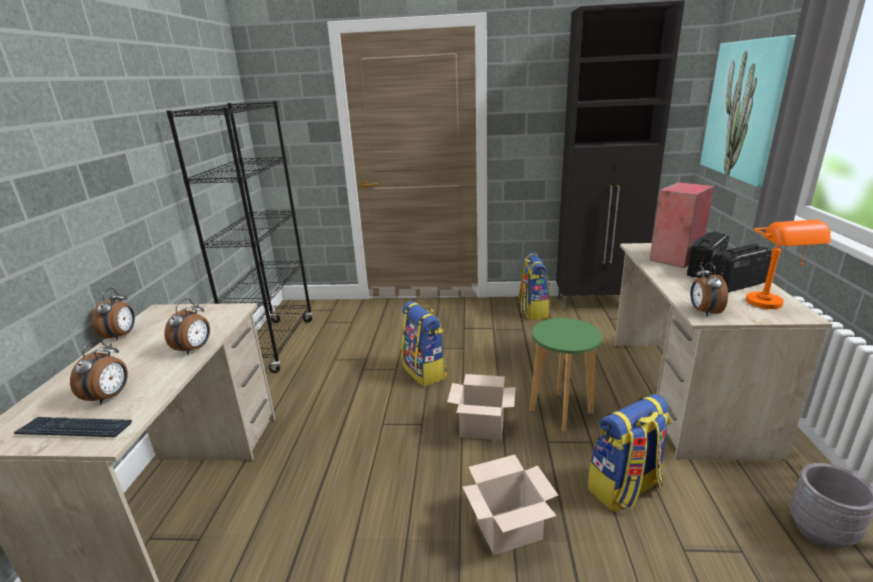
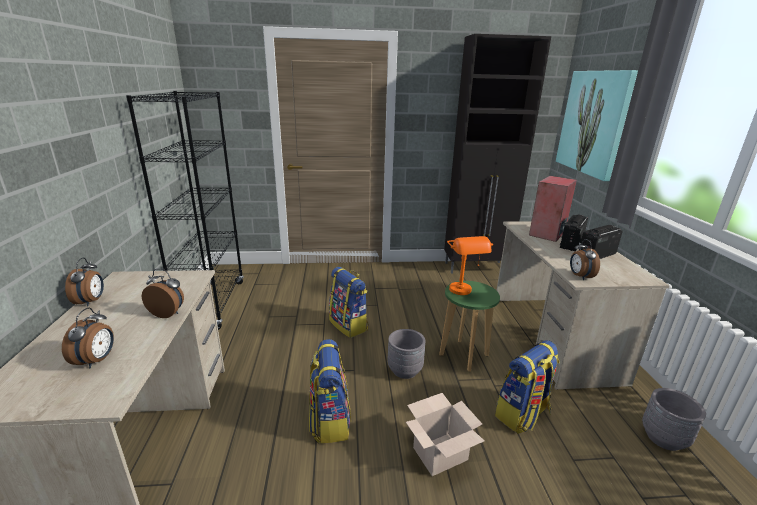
camera: 10 degrees left, 0 degrees up
keyboard [14,417,132,437] -> none
alarm clock [164,299,210,355] -> alarm clock turned 90 degrees counterclockwise [142,269,184,318]
cardboard box [447,374,516,441] -> grey planter [388,329,425,379]
backpack [518,252,551,320] -> backpack moved to [309,339,351,444]
orange table lamp [746,220,831,309] -> orange table lamp moved to [447,236,493,295]

